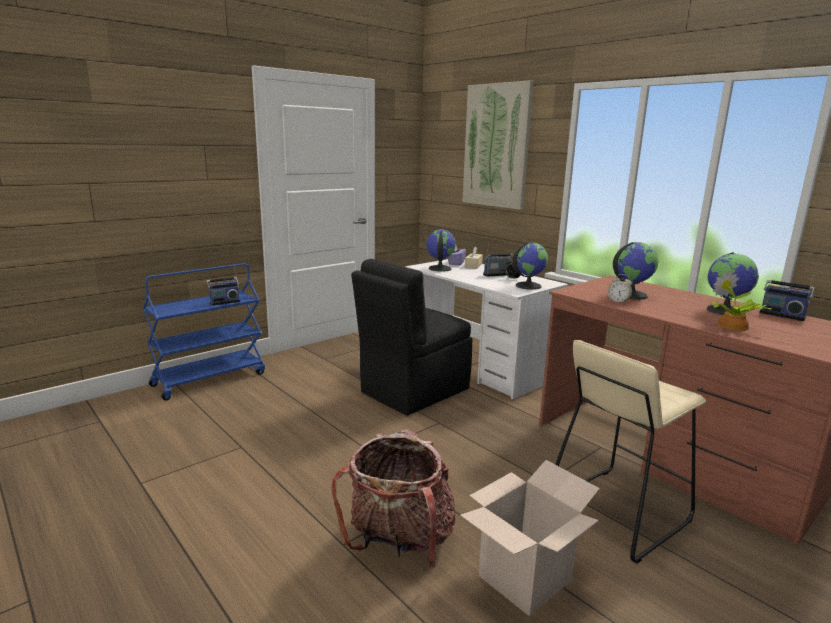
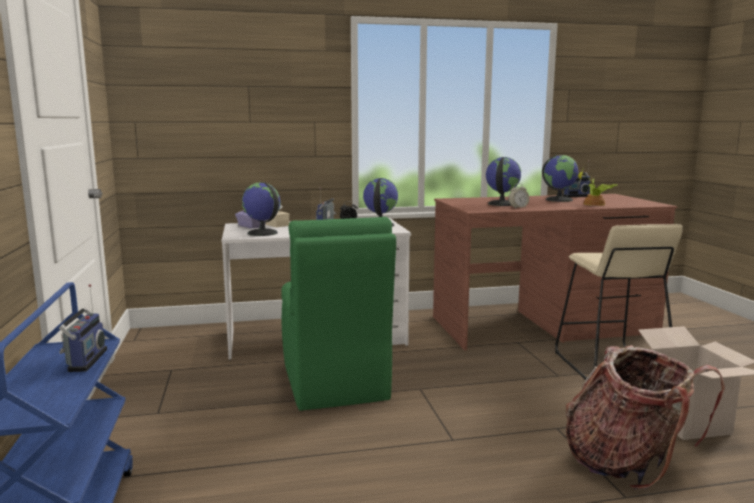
camera: 60 degrees left, 5 degrees down
black chair [351,259,472,415] -> green chair [281,217,396,411]
picture [462,80,534,210] -> none

